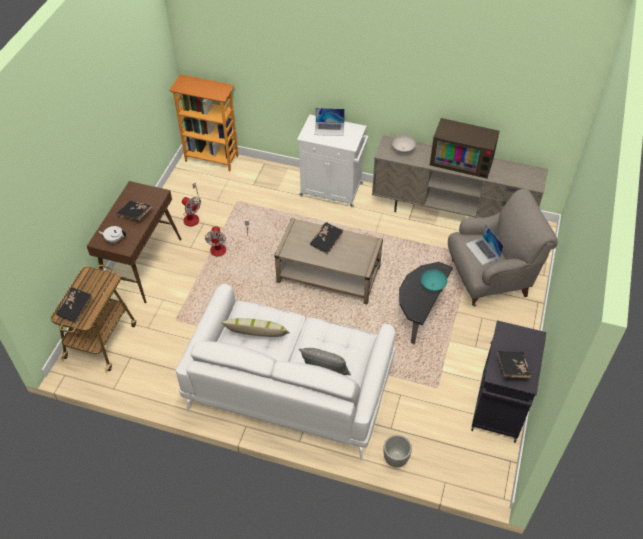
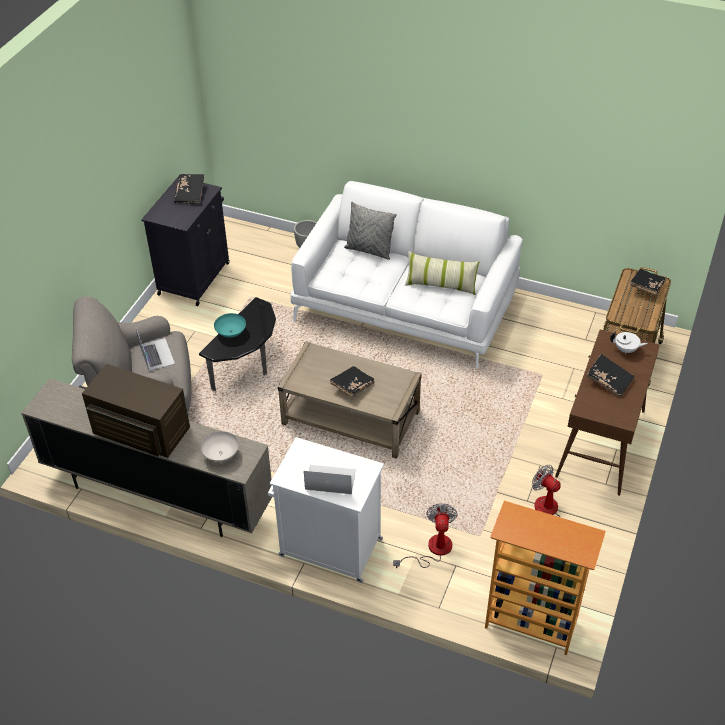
camera: 175 degrees left, 5 degrees down
fan [205,221,249,256] -> fan moved to [393,503,458,568]

